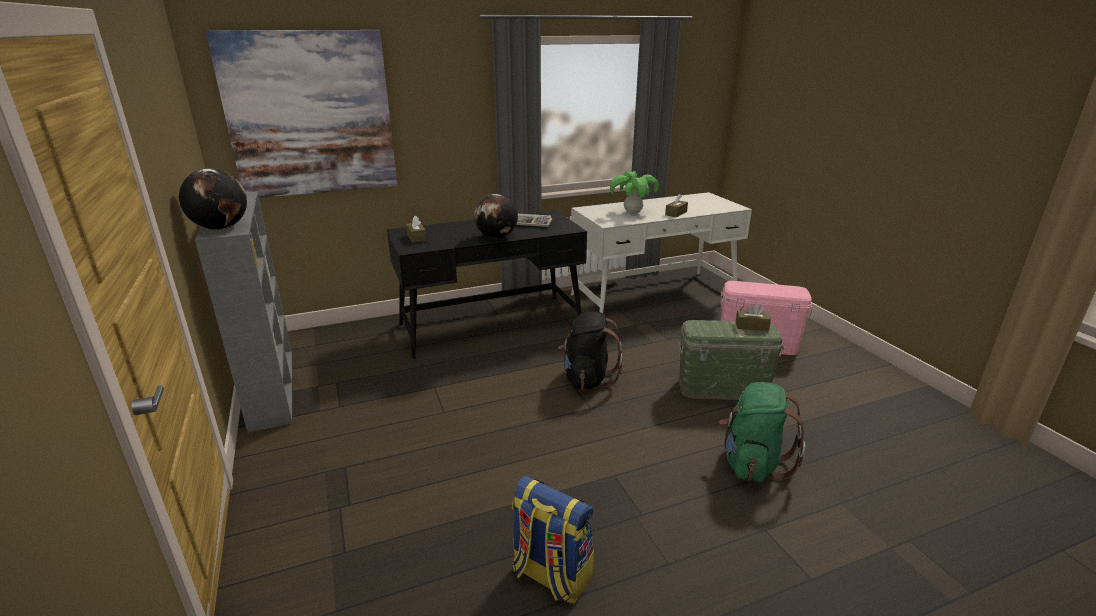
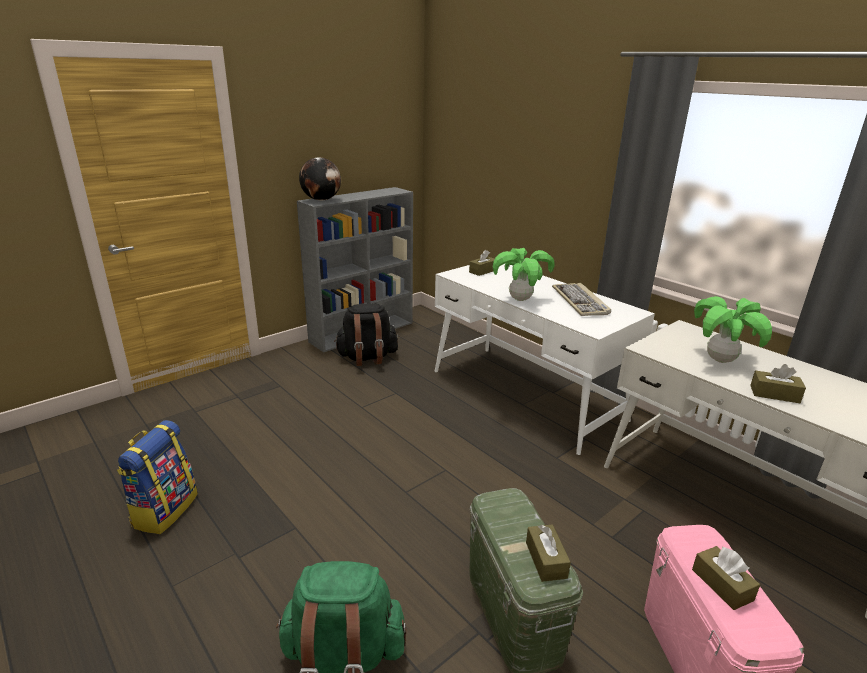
camera: 70 degrees right, 0 degrees up
picture [206,30,397,198] -> none
black desk [387,210,587,359] -> white desk [435,264,655,455]
globe [474,194,518,239] -> potted plant [493,248,555,301]
black backpack [558,311,623,390] -> black backpack moved to [334,303,398,366]
none -> brown tissue box [692,546,760,610]

